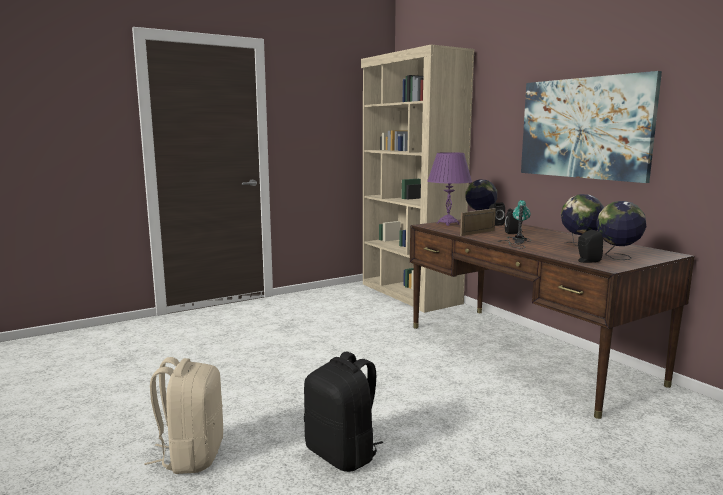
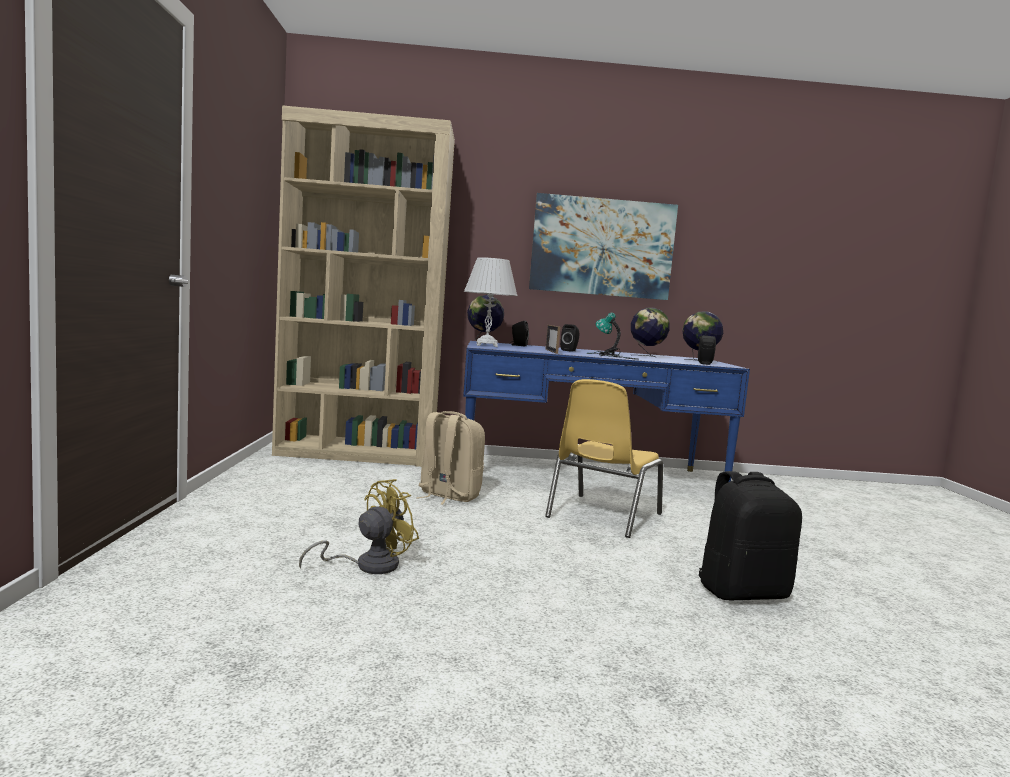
camera: 60 degrees left, 5 degrees down
beige backpack [145,357,223,474] -> beige backpack moved to [416,411,485,505]
brown desk [410,219,694,419] -> blue desk [463,341,750,482]
purple table lamp [427,152,472,226] -> white table lamp [464,257,518,347]
none -> yellow fan [299,479,419,574]
none -> yellow chair [545,379,663,538]

